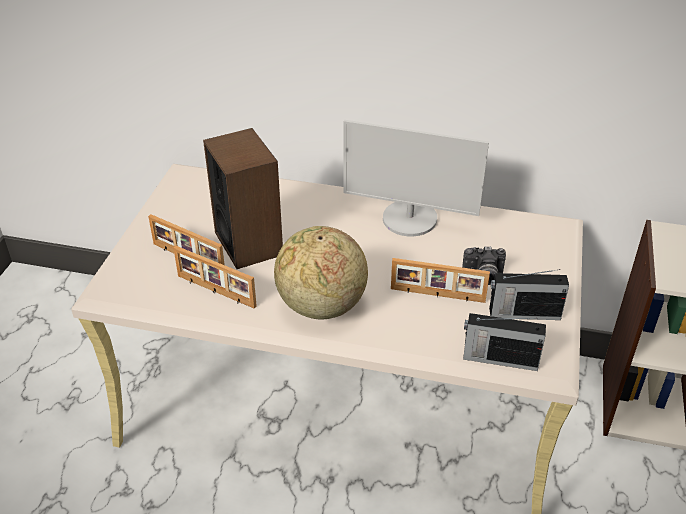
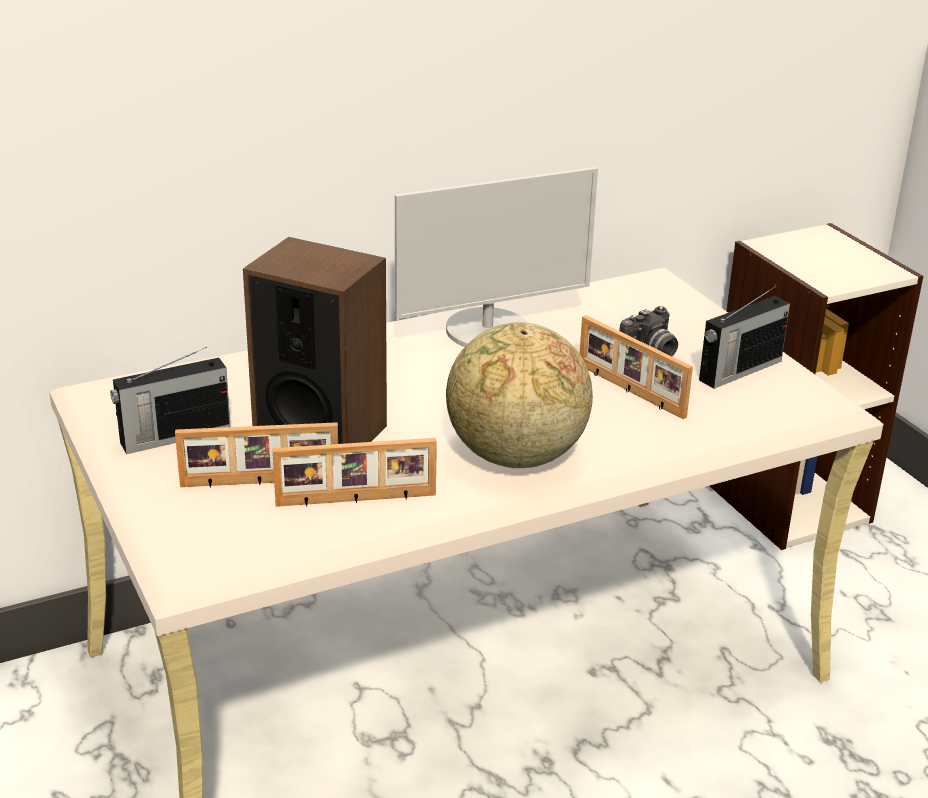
camera: 40 degrees left, 10 degrees down
picture frame [391,258,490,303] -> picture frame turned 75 degrees clockwise [579,315,693,419]
radio [463,313,546,371] -> radio moved to [110,347,231,454]

